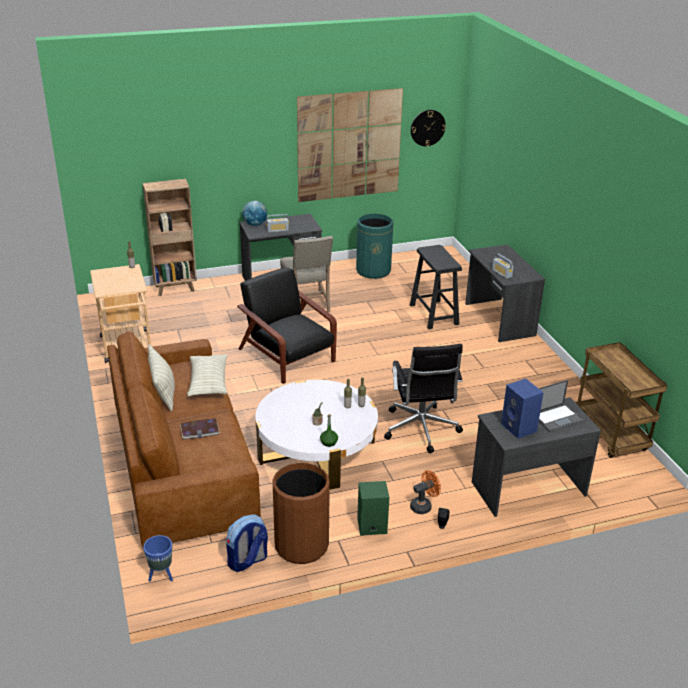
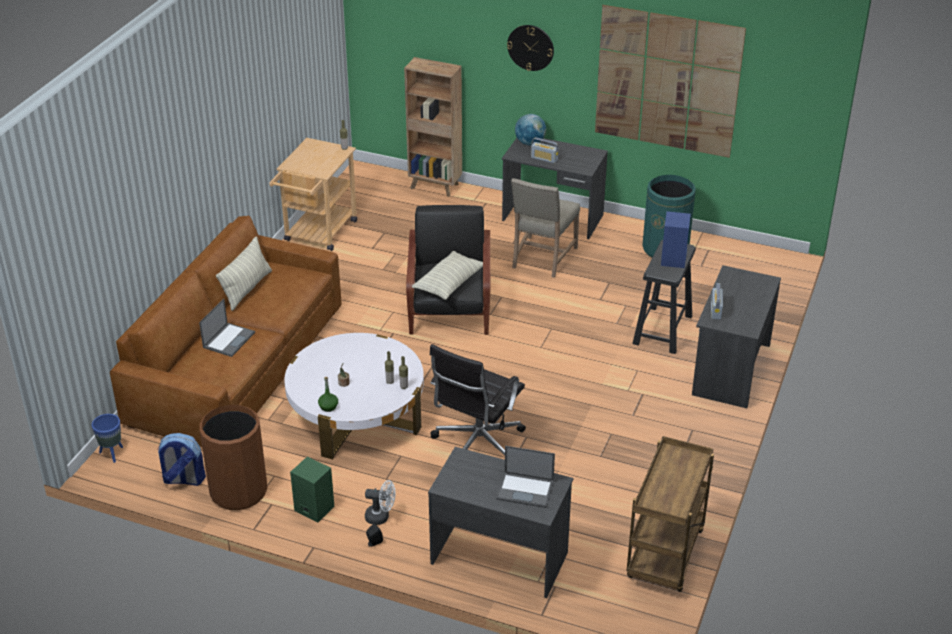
camera: 40 degrees right, 5 degrees up
book [180,419,220,440] -> laptop [199,299,255,357]
pillow [187,354,227,396] -> pillow moved to [412,251,483,300]
orange fan [410,470,441,514] -> white fan [365,480,395,525]
wall clock [411,110,446,146] -> wall clock moved to [507,25,554,71]
blue speaker [501,378,544,439] -> blue speaker moved to [661,211,691,268]

